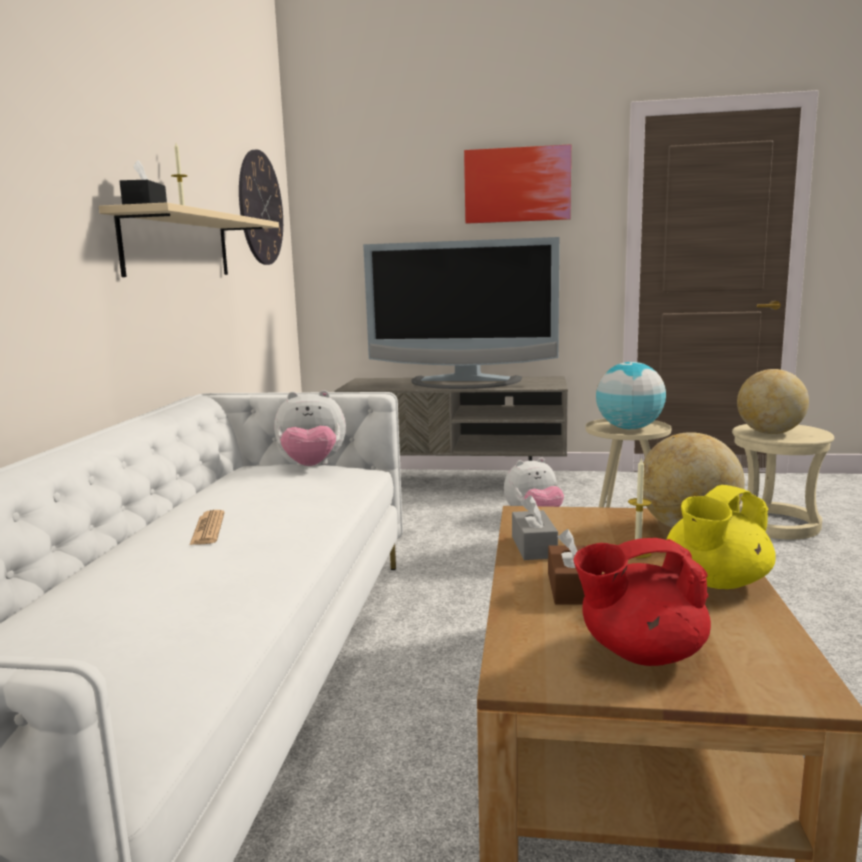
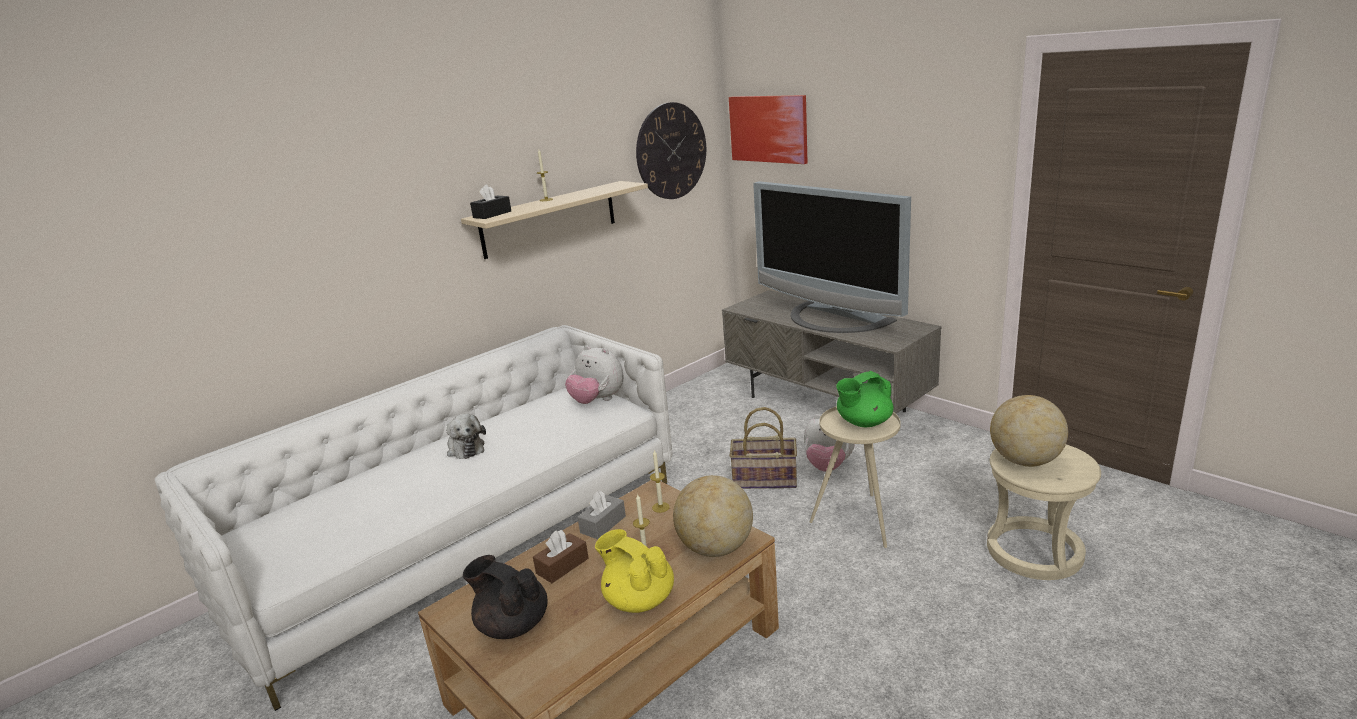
camera: 40 degrees right, 10 degrees up
newspaper [190,510,225,545] -> plush toy [446,414,486,459]
picture [464,144,571,224] -> picture moved to [729,95,807,164]
red teapot [573,538,711,666] -> black teapot [463,555,548,639]
globe [596,362,666,429] -> green teapot [836,371,894,427]
yellow teapot [667,485,776,589] -> yellow teapot turned 45 degrees clockwise [595,529,674,613]
none -> candle [650,450,670,513]
none -> basket [730,407,797,489]

